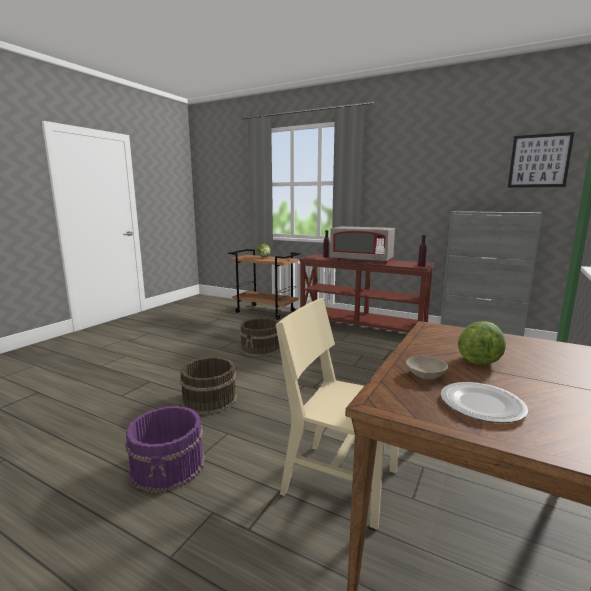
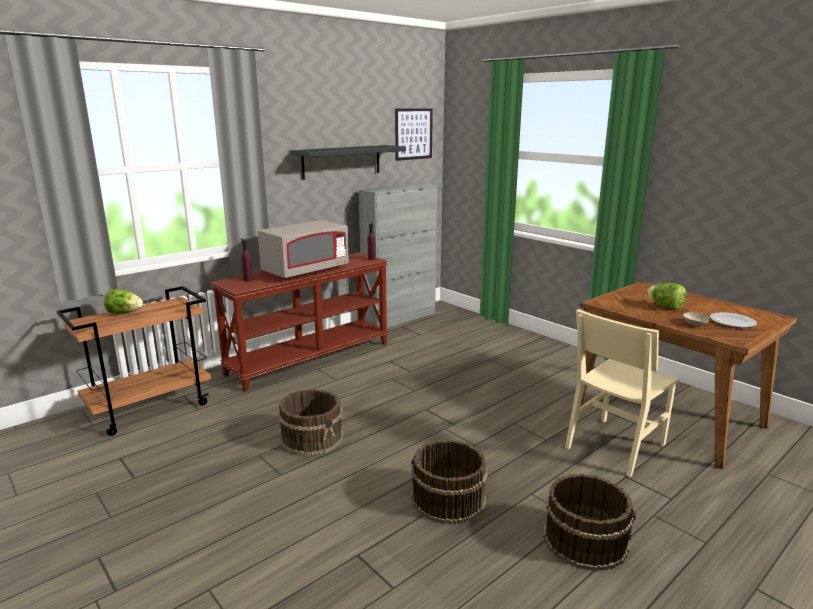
camera: 70 degrees left, 5 degrees up
purple bucket [125,406,205,493] -> brown bucket [543,474,636,571]
none -> black shelf [291,145,406,180]

